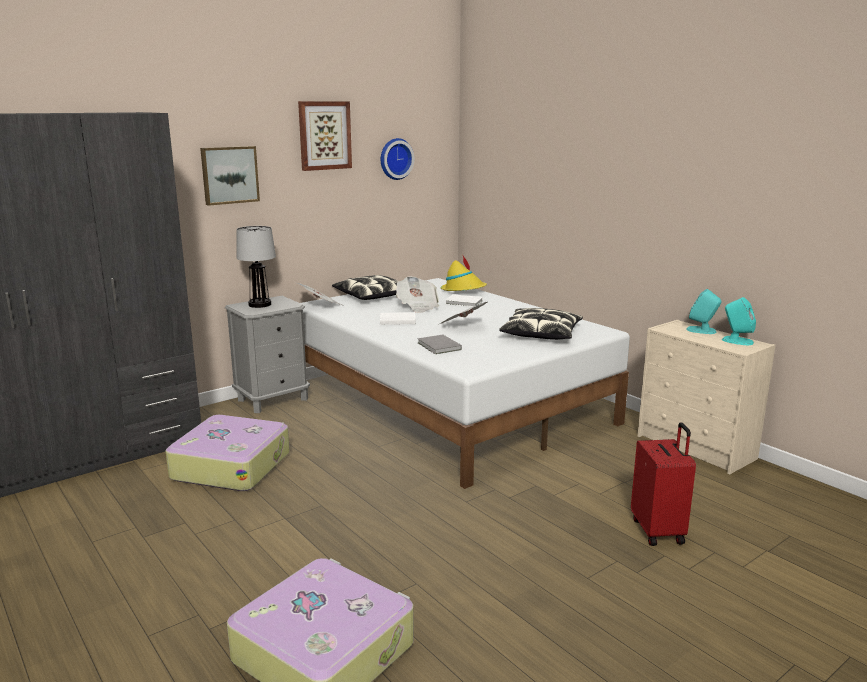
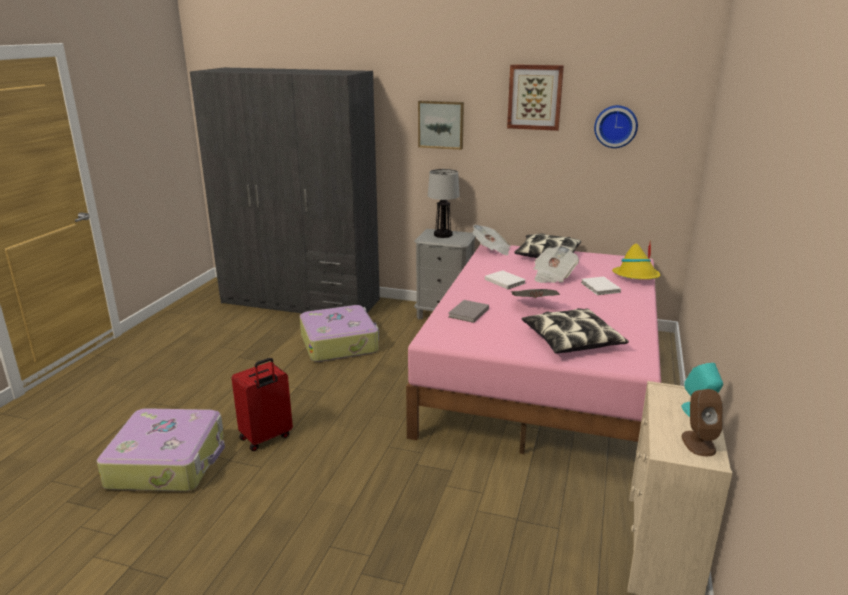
camera: 55 degrees right, 5 degrees up
white bed [301,278,630,489] -> pink bed [406,244,661,454]
red suitcase [631,422,696,546] -> red suitcase moved to [232,358,293,451]
turquoise speaker [722,297,756,345] -> brown speaker [682,389,723,456]

